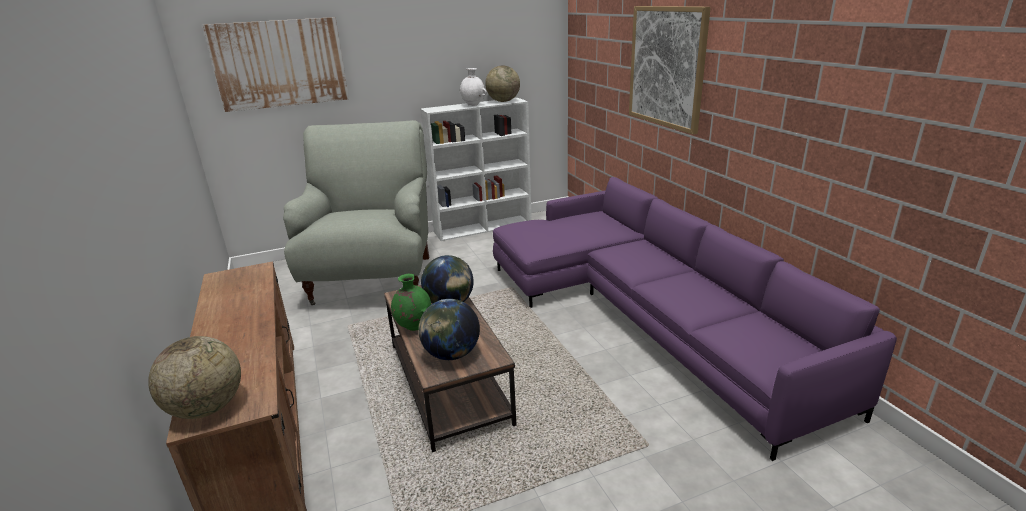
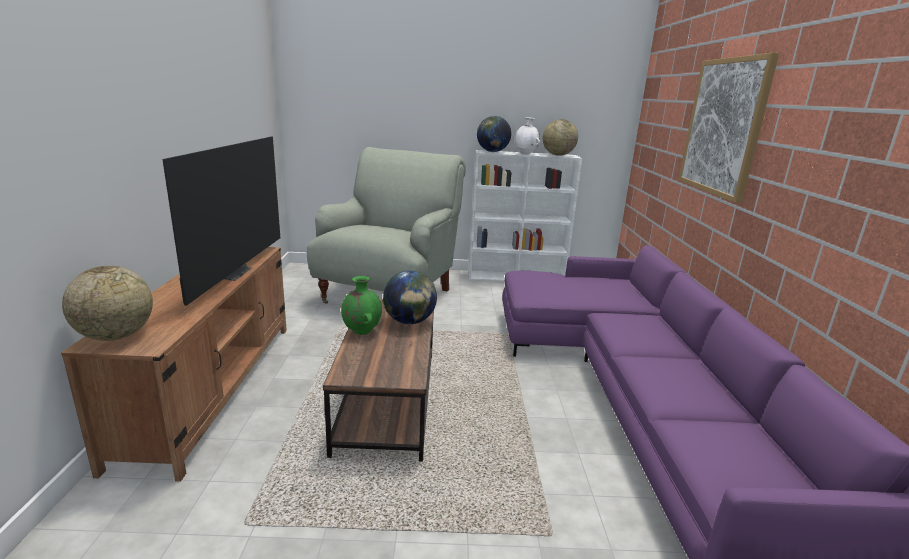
camera: 20 degrees right, 5 degrees down
picture [202,17,349,112] -> none
globe [418,299,480,360] -> globe moved to [477,116,511,152]
none -> television [162,137,280,306]

